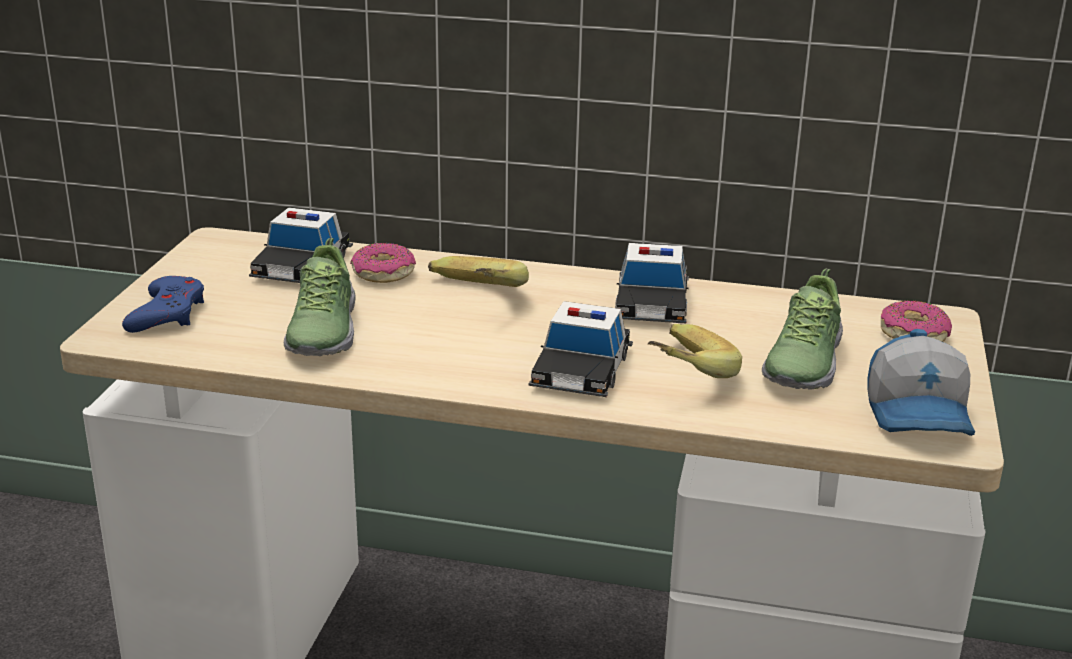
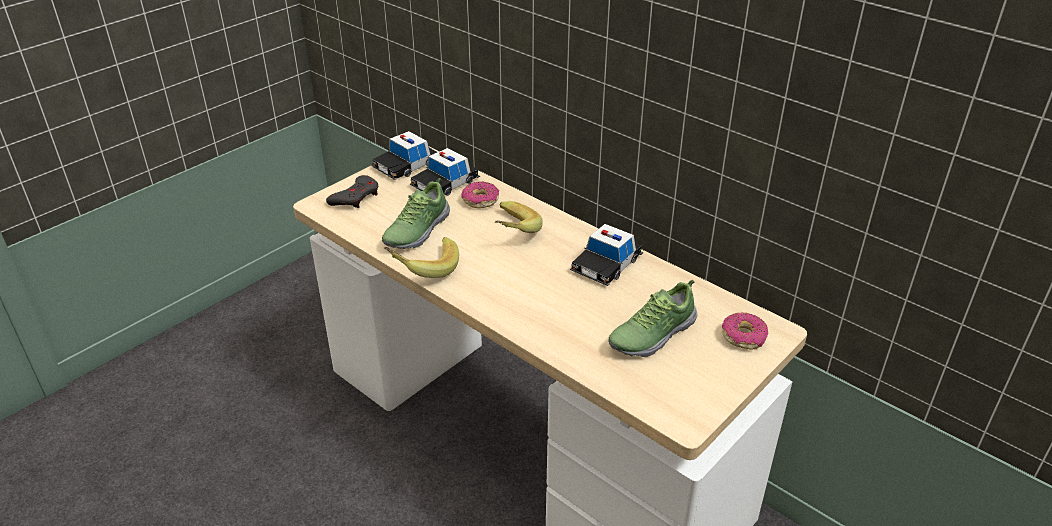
camera: 30 degrees right, 10 degrees up
blue game controller [122,276,204,333] -> grey game controller [326,175,378,208]
toy car [529,301,633,397] -> toy car moved to [371,131,437,180]
banana [648,324,742,378] -> banana moved to [384,237,459,278]
cap [867,329,975,436] -> none

